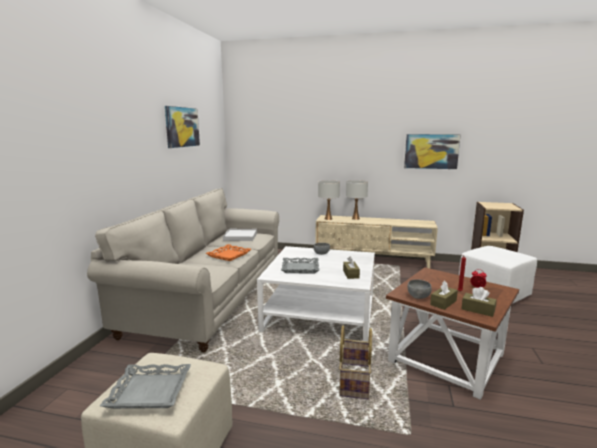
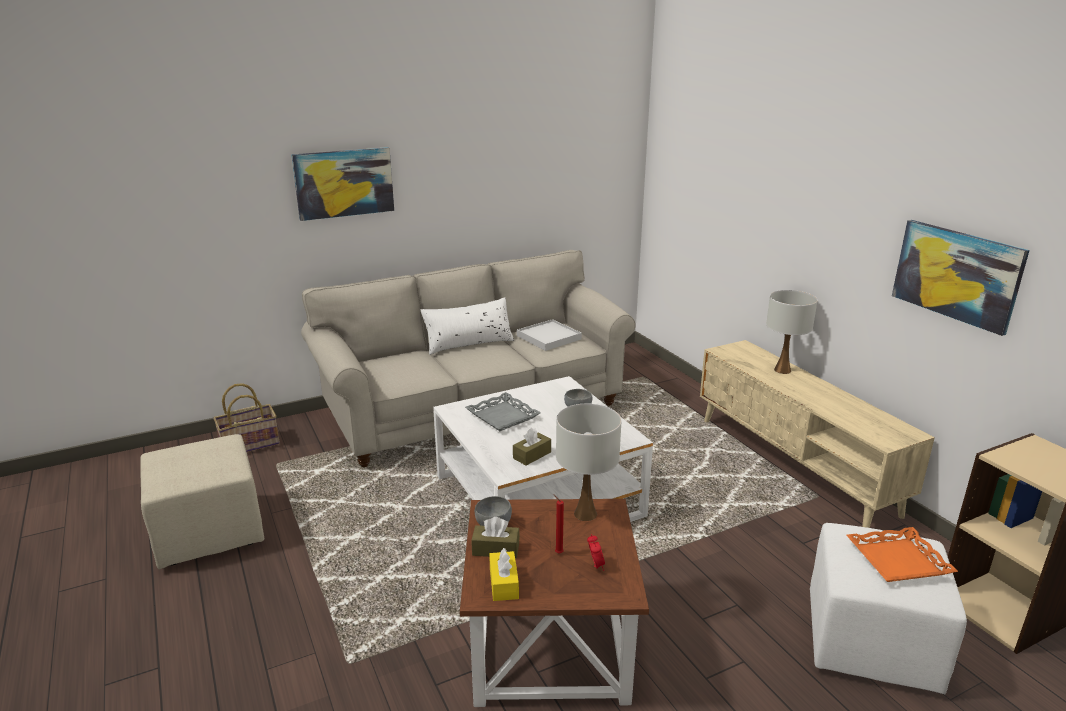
camera: 50 degrees right, 10 degrees up
grey tray [100,364,191,409] -> none
picture [165,106,200,148] -> picture moved to [291,147,394,221]
orange tray [206,244,251,261] -> orange tray moved to [846,527,959,582]
white table lamp [318,180,340,220] -> white table lamp moved to [556,404,622,521]
basket [339,326,372,399] -> basket moved to [213,383,280,452]
brown tissue box [461,287,497,317] -> yellow tissue box [489,548,519,601]
none -> white pillow [421,297,514,355]

